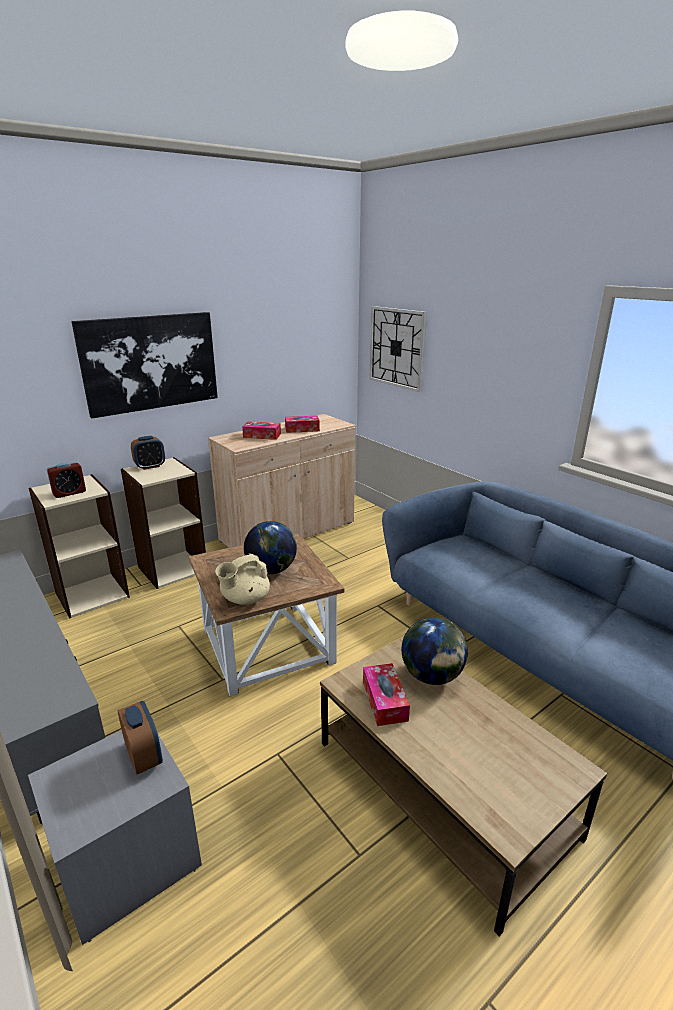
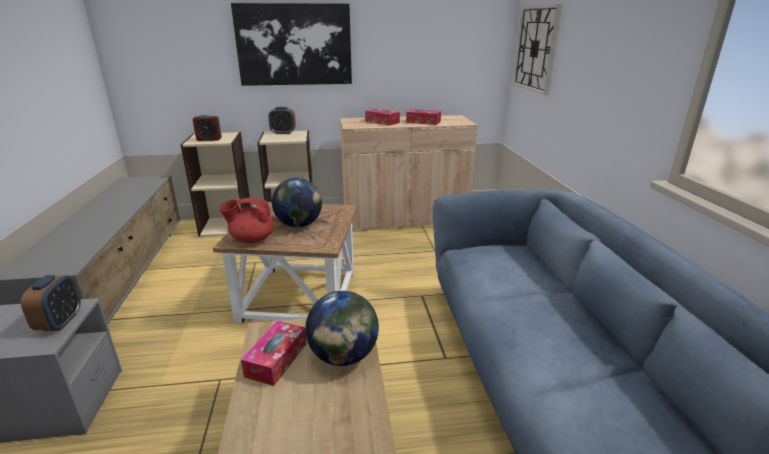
camera: 30 degrees right, 0 degrees up
beige teapot [215,553,270,605] -> red teapot [219,198,274,243]

